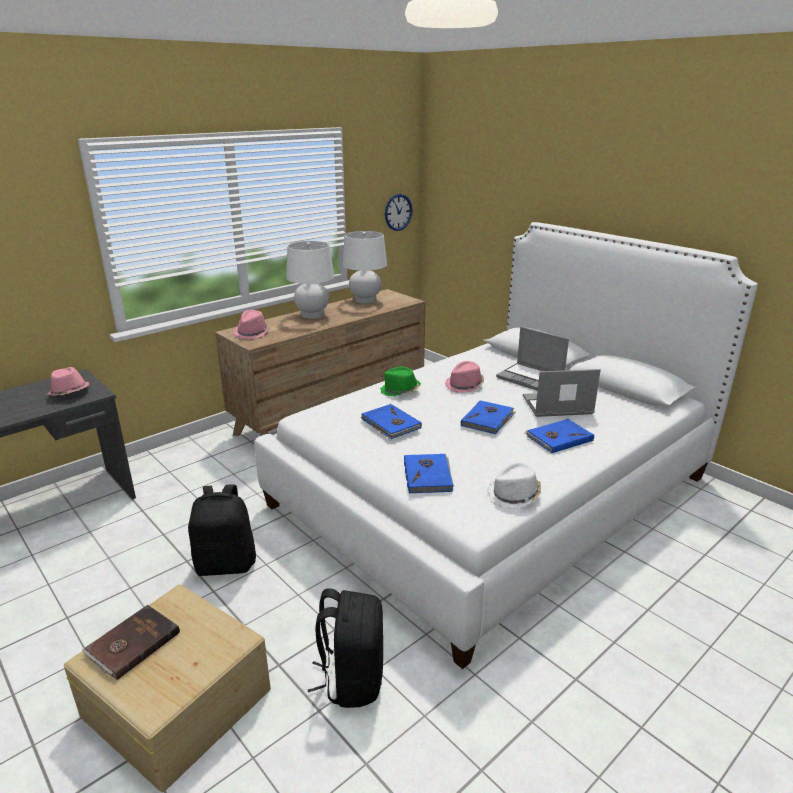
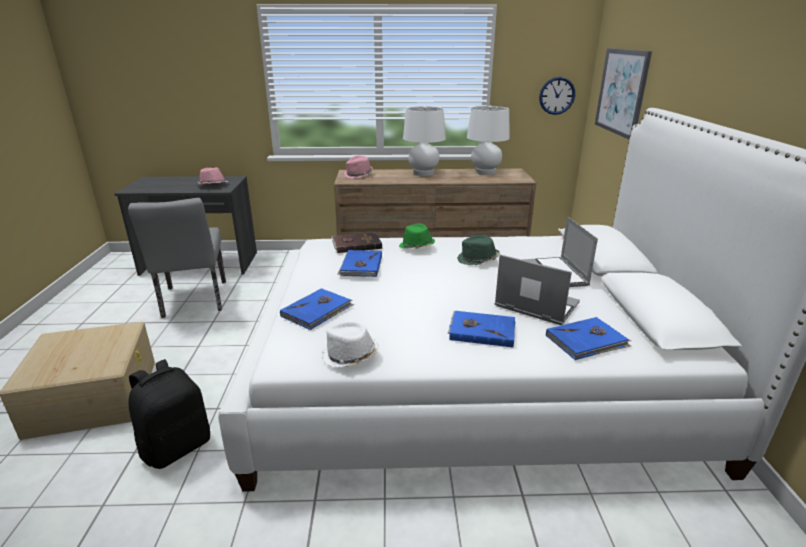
camera: 40 degrees right, 0 degrees up
brown book [82,605,180,680] -> brown book moved to [331,232,382,253]
black backpack [188,484,256,576] -> none
pink hat [445,361,484,393] -> green hat [457,235,500,265]
blue book [461,400,516,434] -> blue book moved to [546,317,631,360]
none -> grey chair [128,198,226,318]
none -> picture [595,48,652,140]

